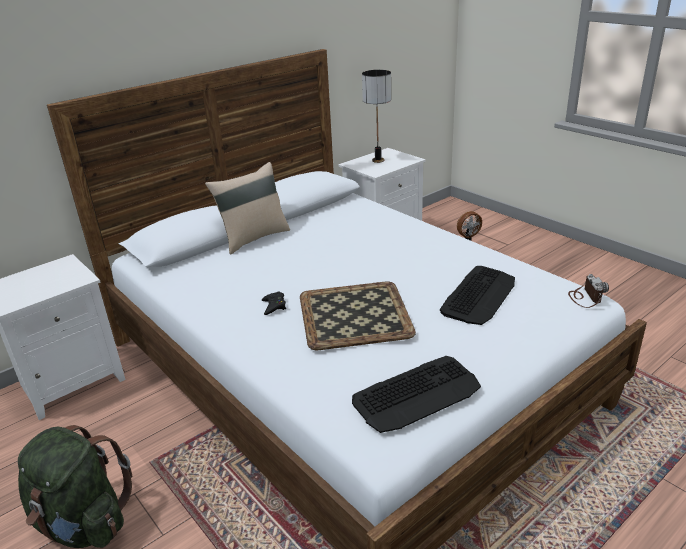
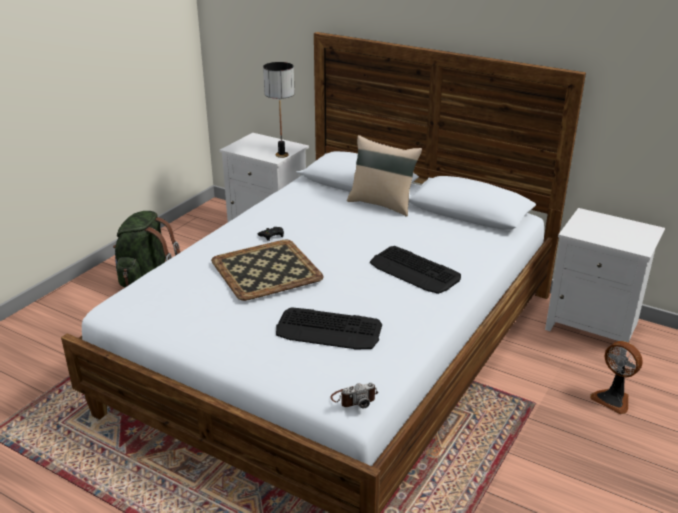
camera: 70 degrees right, 0 degrees up
keyboard [352,356,481,433] -> keyboard moved to [370,246,461,294]
table lamp [362,70,391,163] -> table lamp moved to [263,62,294,158]

